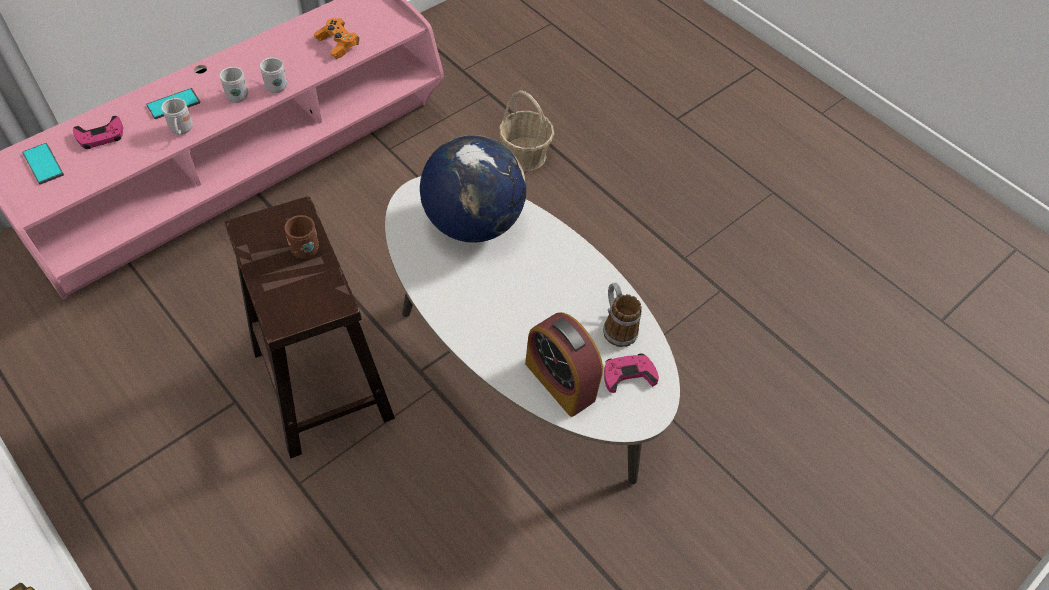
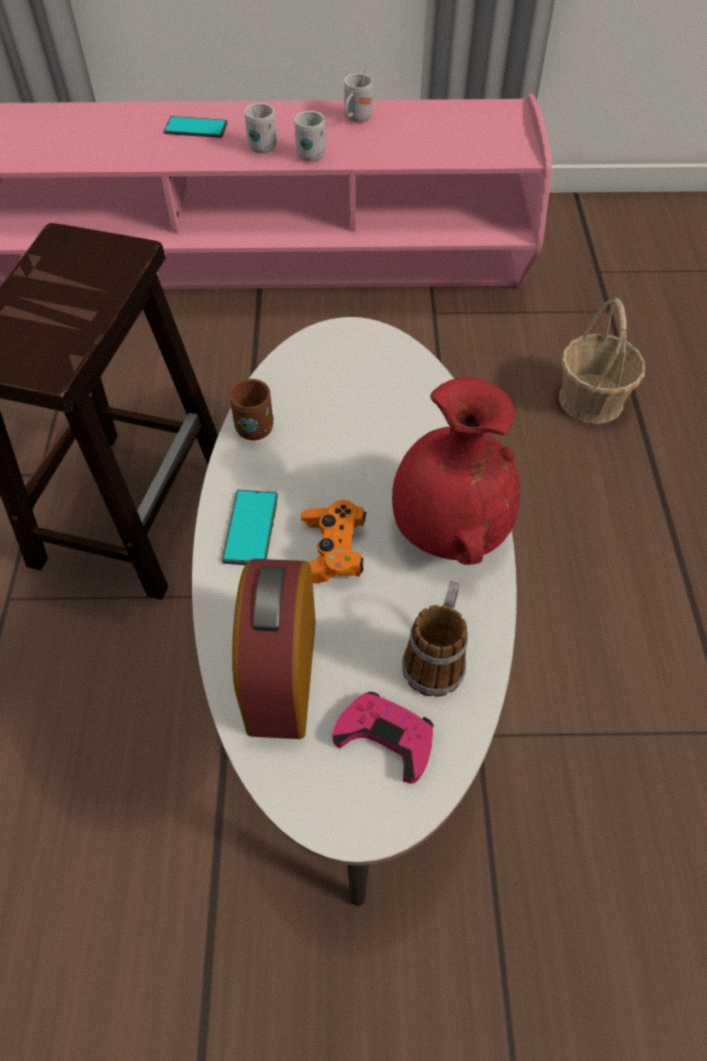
camera: 45 degrees right, 0 degrees up
phone [22,143,64,185] -> phone moved to [222,490,278,565]
pink game controller [73,116,123,149] -> none
white mug [161,90,193,135] -> white mug moved to [344,63,373,122]
brown mug [284,215,319,259] -> brown mug moved to [229,379,273,440]
orange game controller [314,18,359,59] -> orange game controller moved to [301,500,367,583]
globe [420,135,526,243] -> none
none -> red vase [392,377,520,565]

